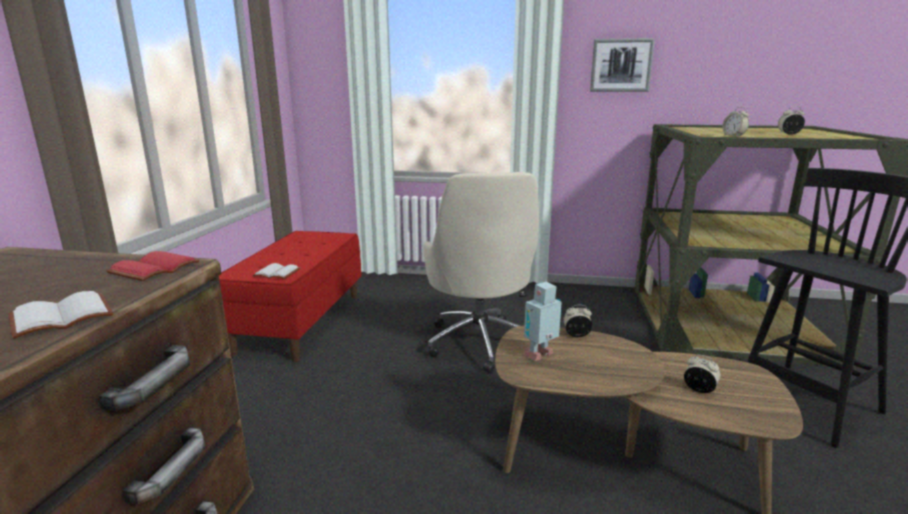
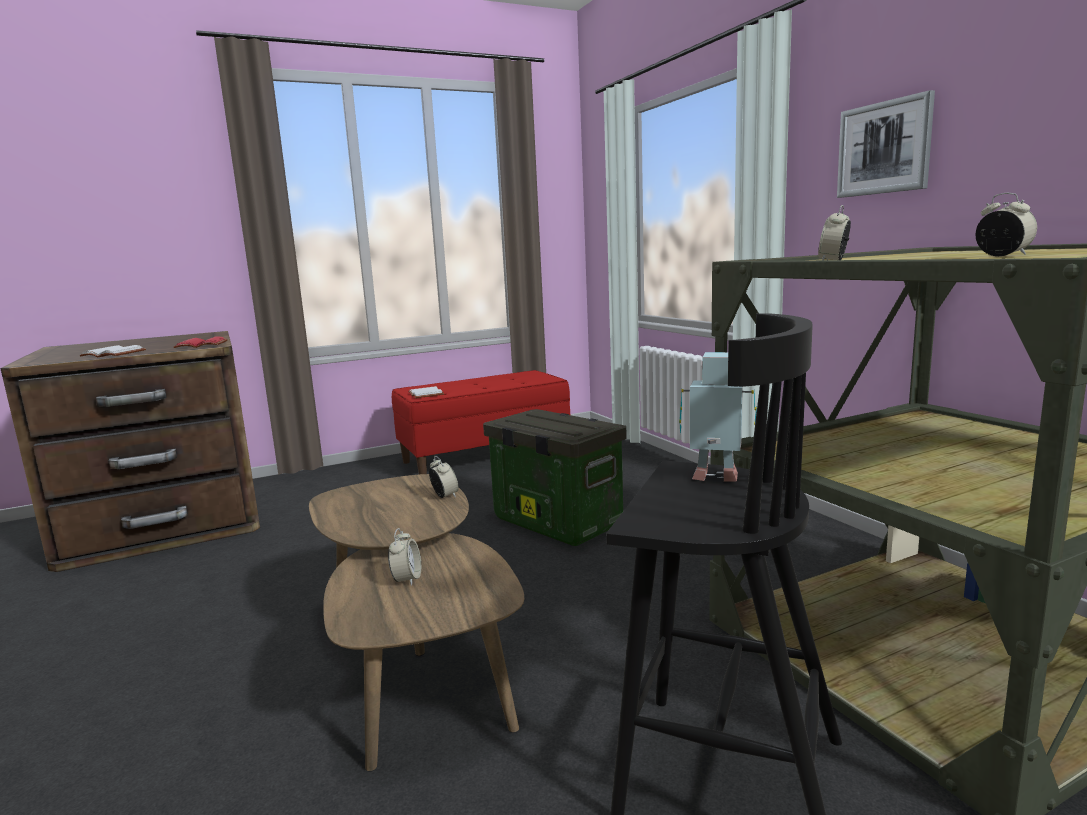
camera: 55 degrees right, 5 degrees down
beige office chair [423,172,539,374] -> storage box [483,409,627,546]
toy robot [523,281,562,361] -> toy robot moved to [679,352,757,481]

